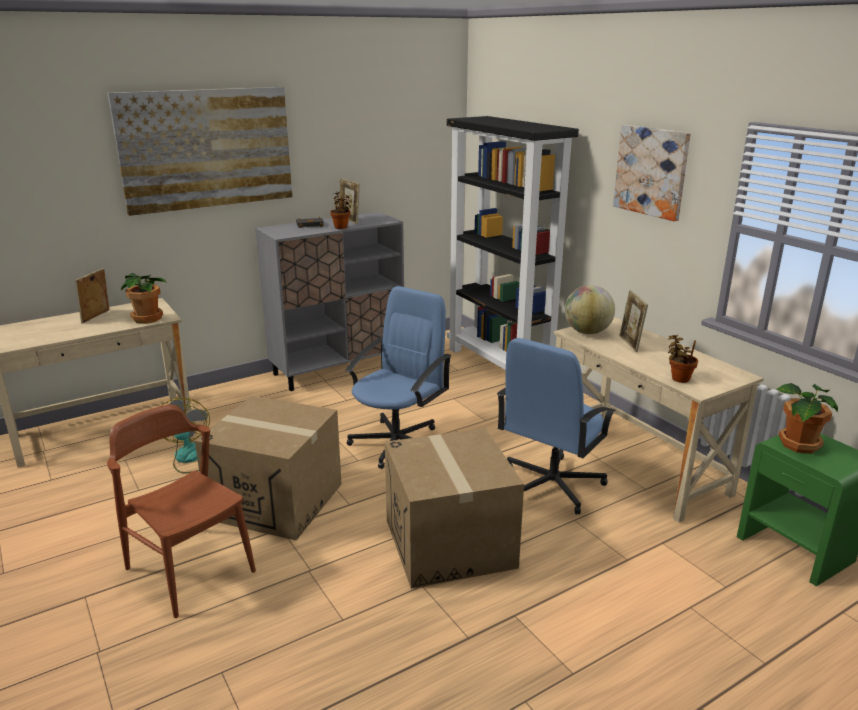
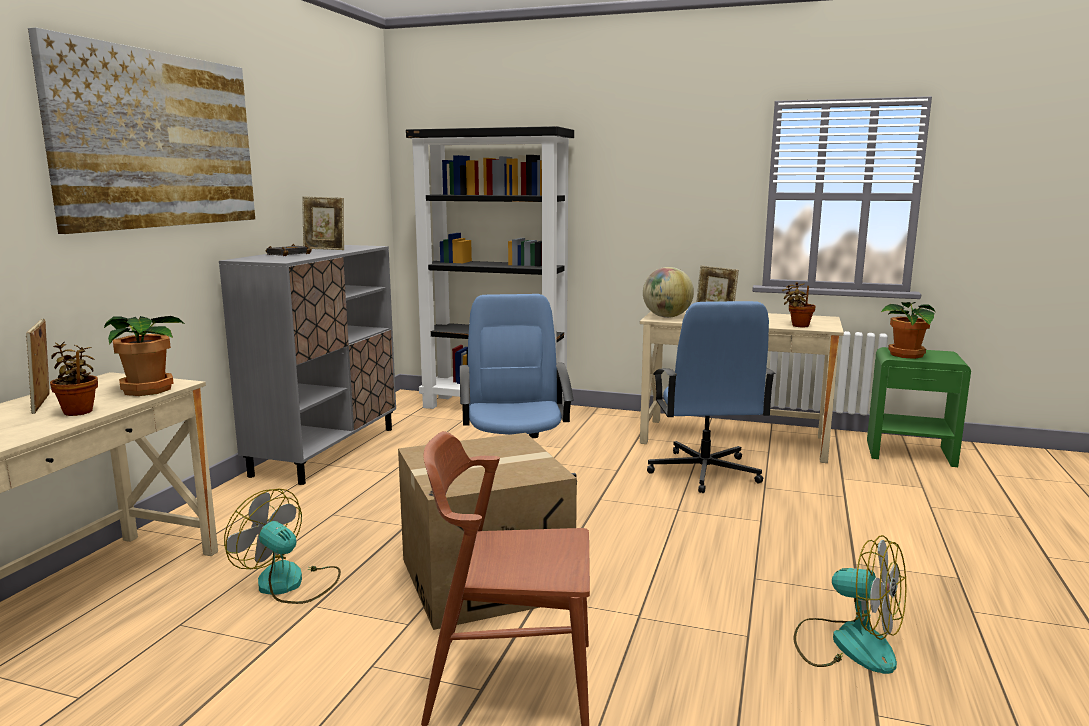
camera: 40 degrees left, 10 degrees down
potted plant [330,192,351,229] -> potted plant moved to [50,342,98,416]
cardboard box [385,428,524,589] -> none
picture [613,125,691,221] -> none
none -> fan [794,535,906,674]

